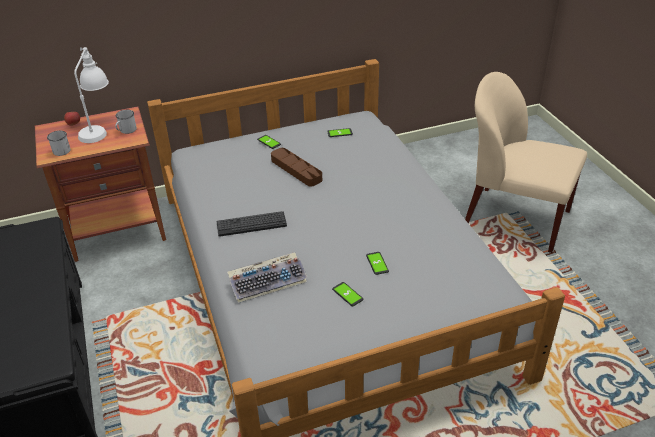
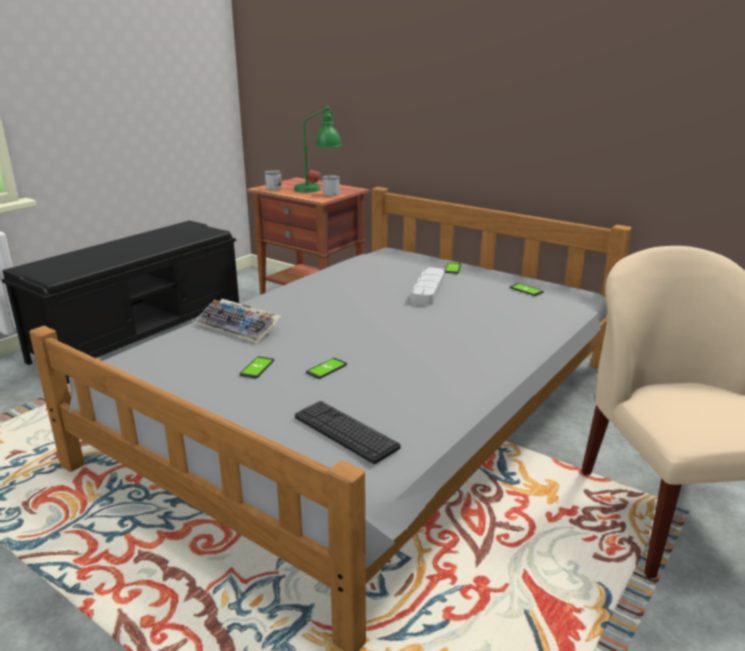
camera: 55 degrees right, 15 degrees down
white table lamp [74,47,109,143] -> green table lamp [294,106,341,193]
keyboard [217,211,287,237] -> keyboard moved to [295,401,400,464]
brown tray [271,148,322,187] -> grey tray [411,267,445,306]

